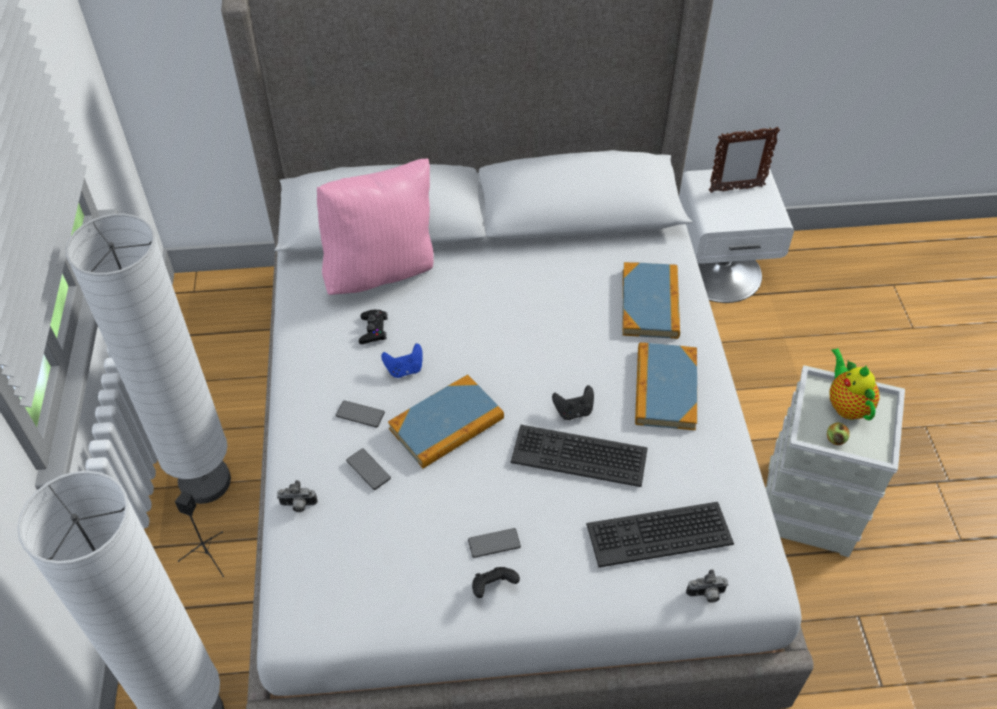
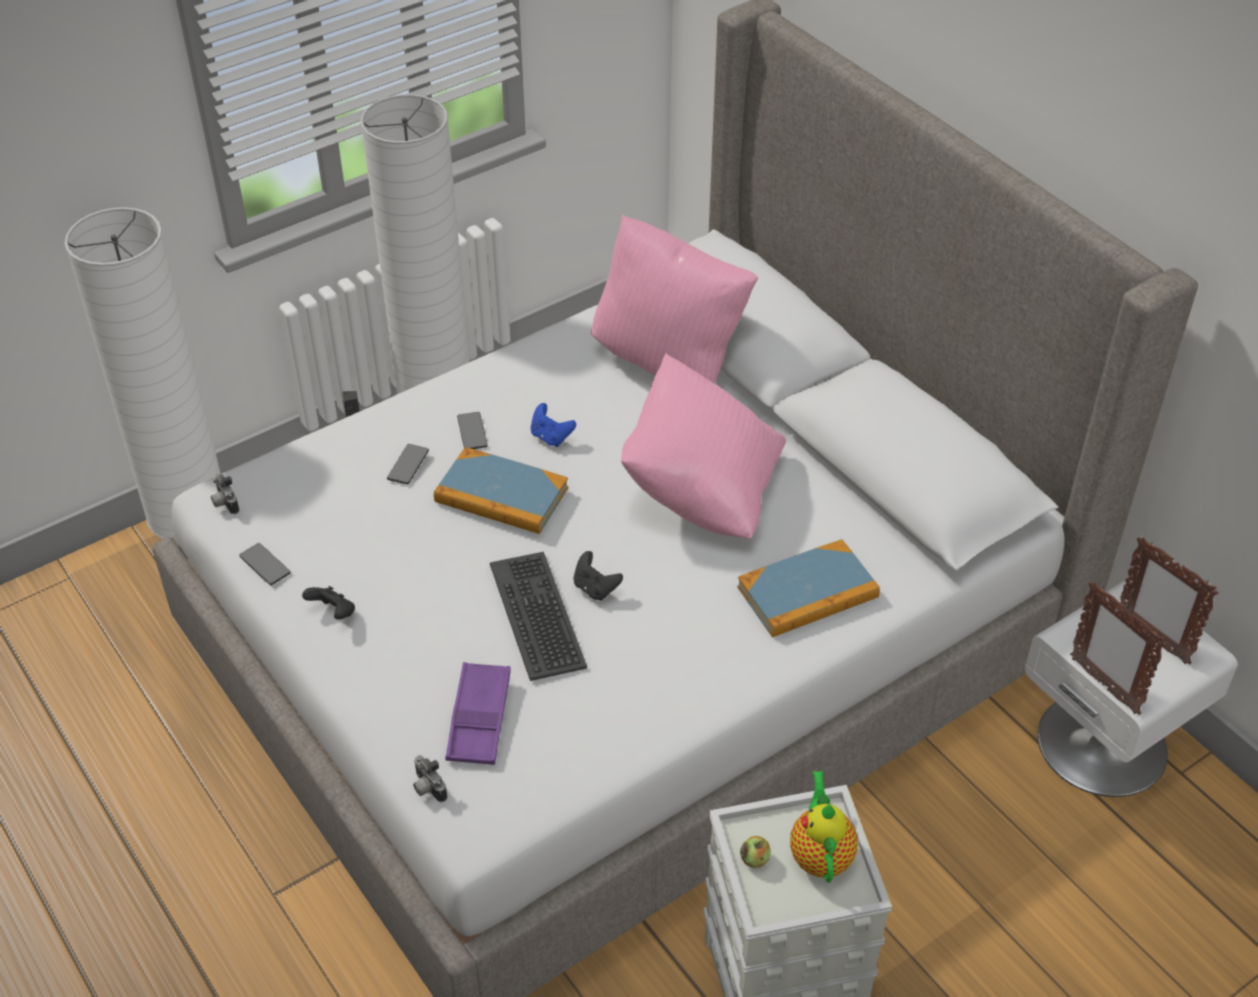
camera: 60 degrees right, 5 degrees down
camera [277,480,318,512] -> camera moved to [211,474,239,514]
black game controller [359,310,388,344] -> none
phone [468,528,521,558] -> phone moved to [239,543,291,585]
keyboard [586,502,734,567] -> purple tray [445,662,511,765]
book [635,342,697,430] -> none
teapot [829,348,880,421] -> teapot turned 45 degrees counterclockwise [790,771,858,883]
none -> pink pillow [621,353,786,539]
none -> picture frame [1070,582,1166,715]

